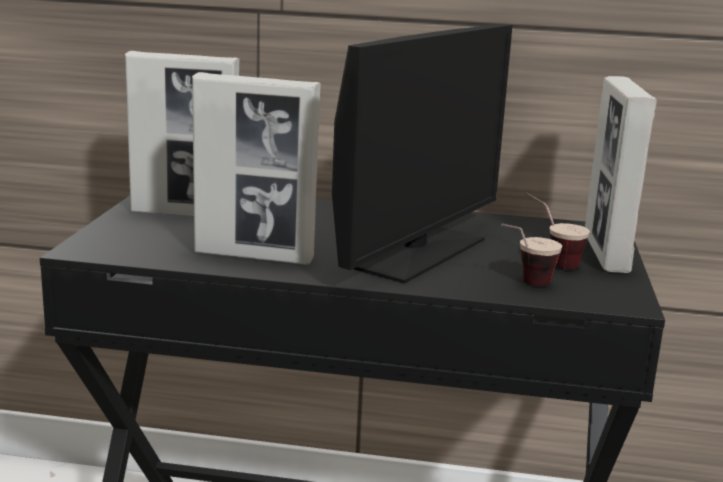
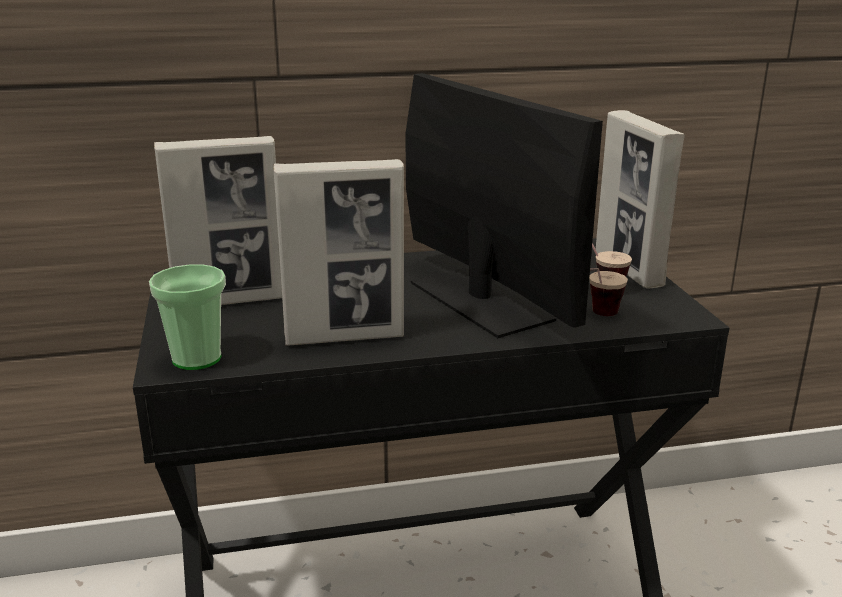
camera: 20 degrees left, 5 degrees up
monitor [332,24,513,284] -> monitor turned 45 degrees counterclockwise [405,73,603,338]
none -> cup [149,264,226,370]

